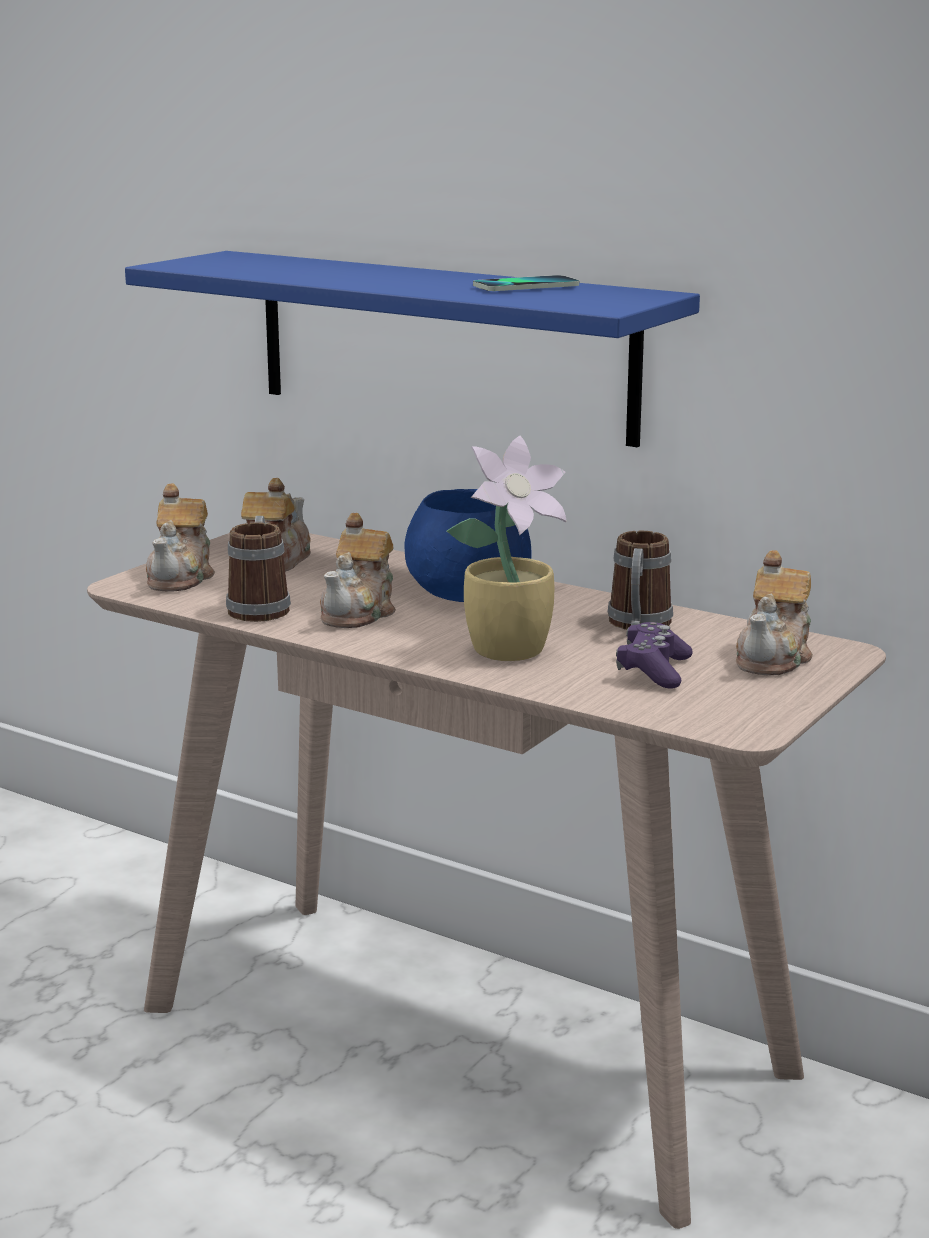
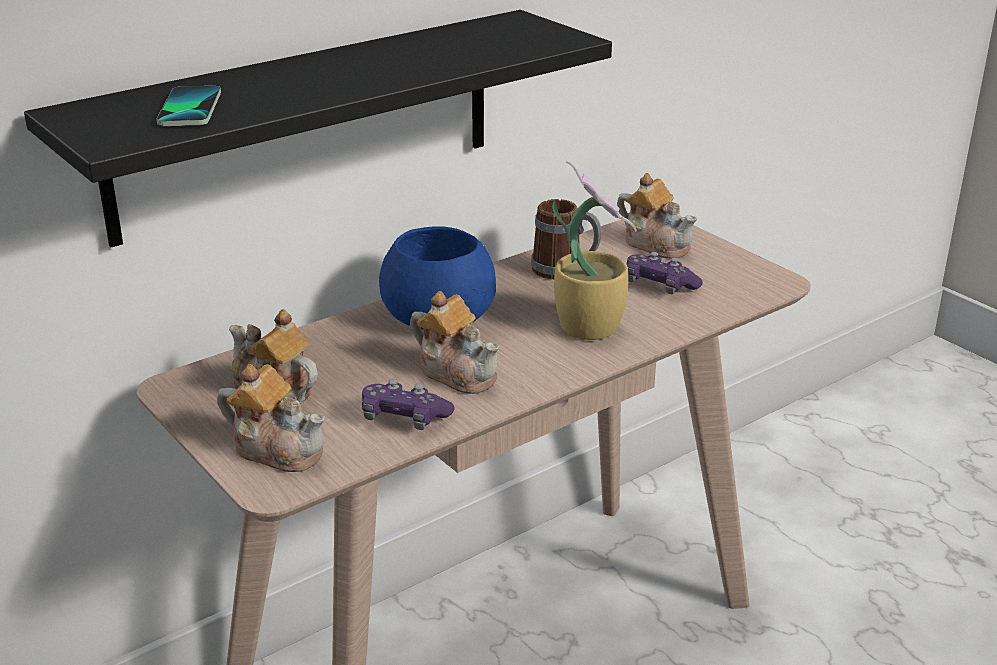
camera: 70 degrees left, 10 degrees up
blue shelf [125,251,700,447] -> black shelf [24,10,612,247]
mug [226,516,291,622] -> purple game controller [362,379,455,430]
phone [473,275,579,291] -> phone moved to [157,86,221,126]

